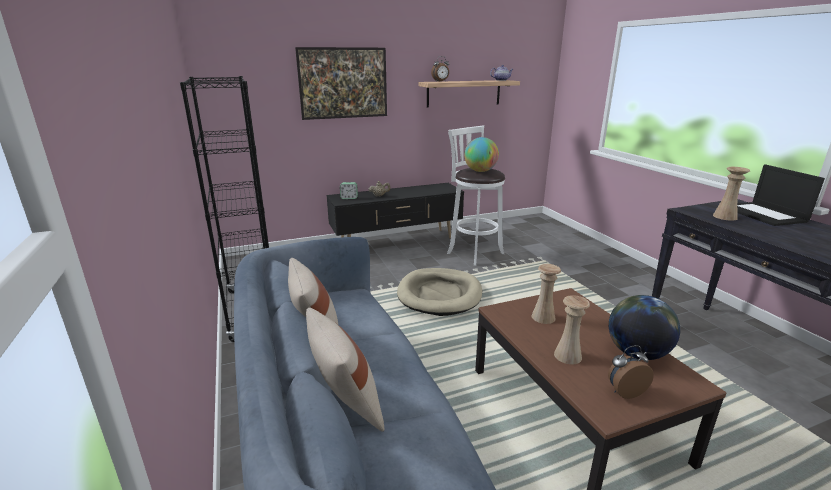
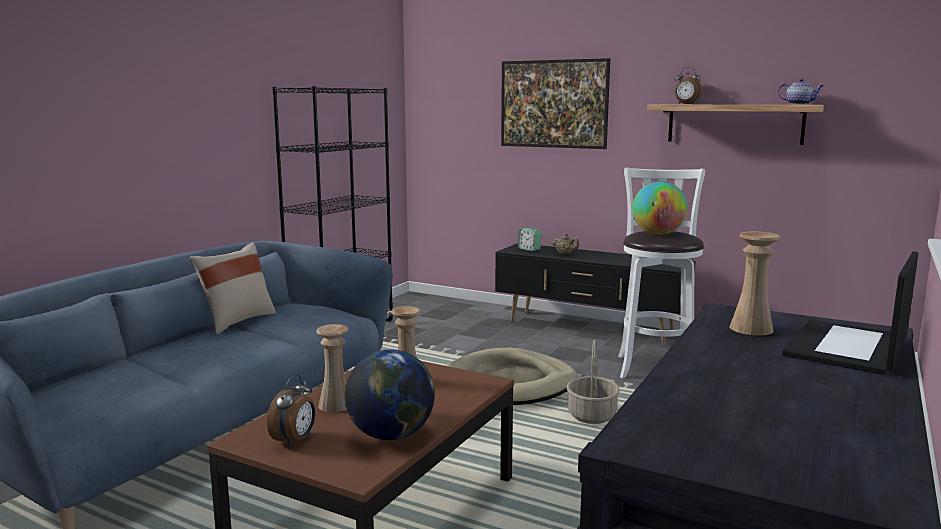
camera: 50 degrees right, 10 degrees down
beige pillow [306,308,384,432] -> none
alarm clock [608,345,654,399] -> alarm clock turned 75 degrees clockwise [267,375,315,447]
none -> basket [566,339,620,424]

